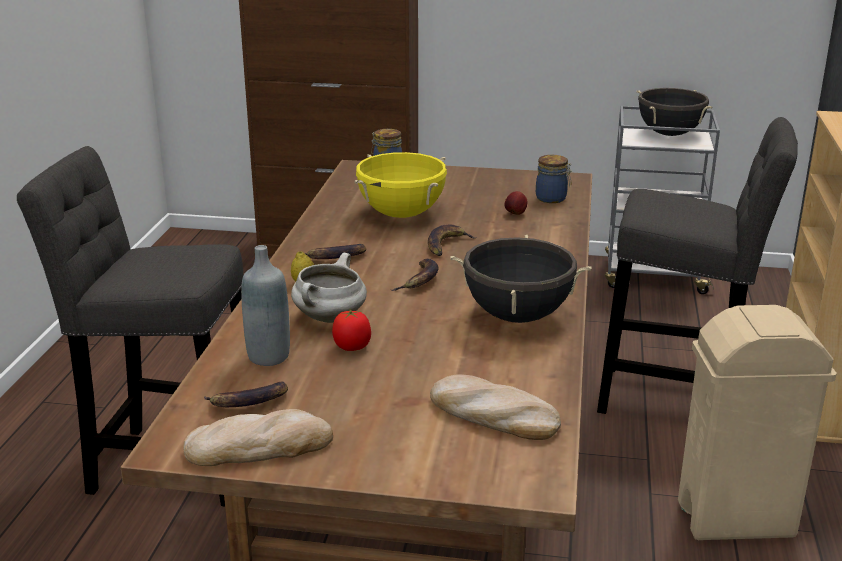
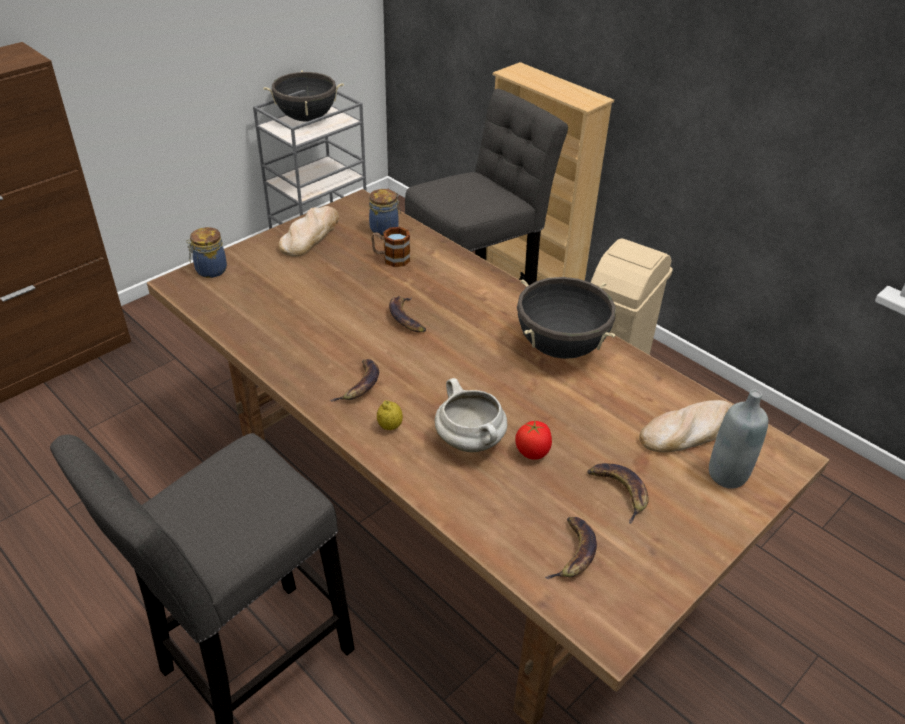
camera: 55 degrees left, 15 degrees up
bread [183,409,333,466] -> bread moved to [278,206,339,257]
grey bottle [241,245,290,366] -> grey bottle moved to [709,390,768,489]
yellow cooking pot [354,152,447,218] -> none
banana [391,259,439,291] -> banana moved to [587,463,648,524]
apple [504,191,527,215] -> mug [371,227,410,267]

